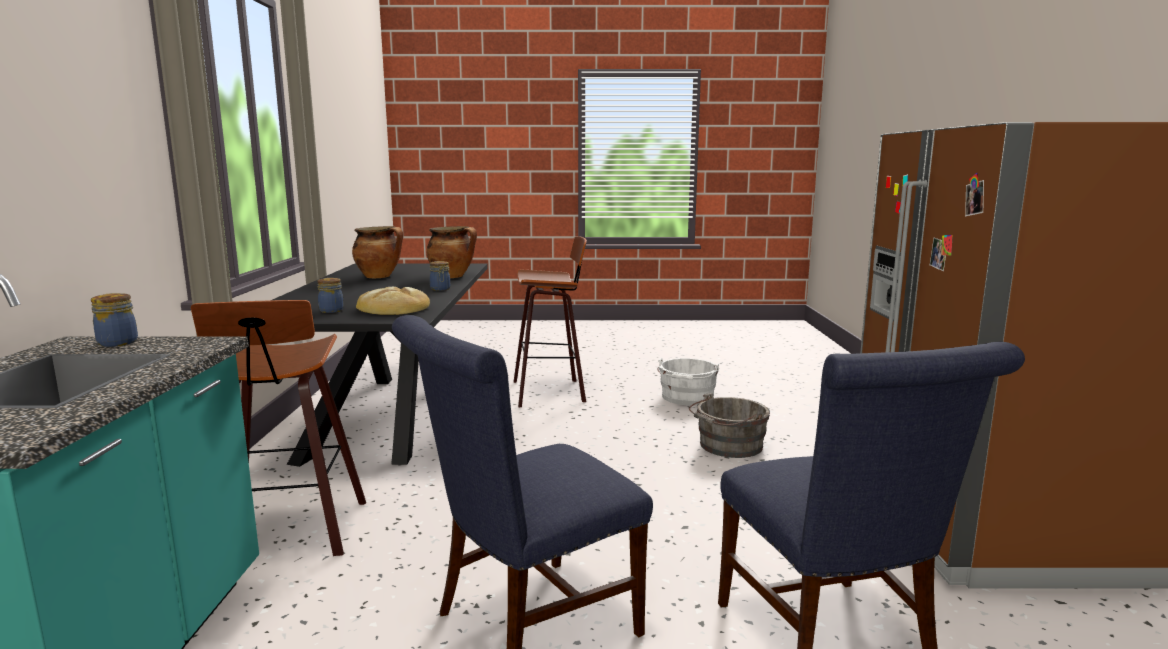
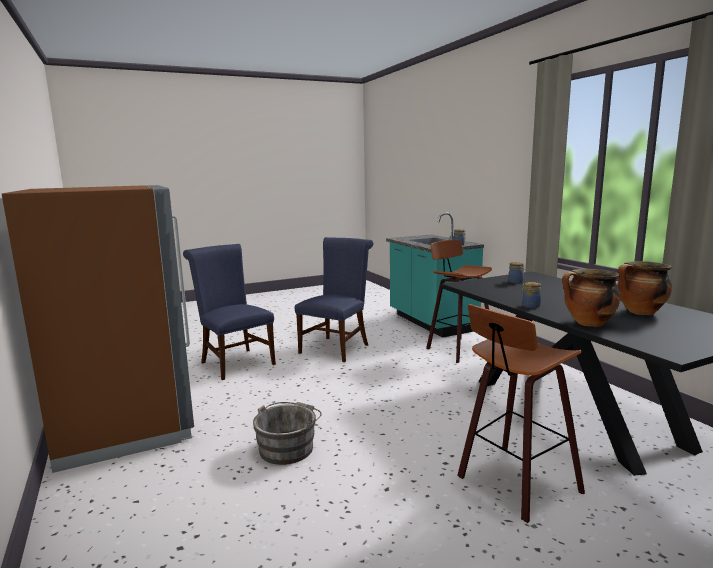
camera: 155 degrees right, 0 degrees up
bread [356,287,430,315] -> none
white bucket [657,358,719,405] -> none

